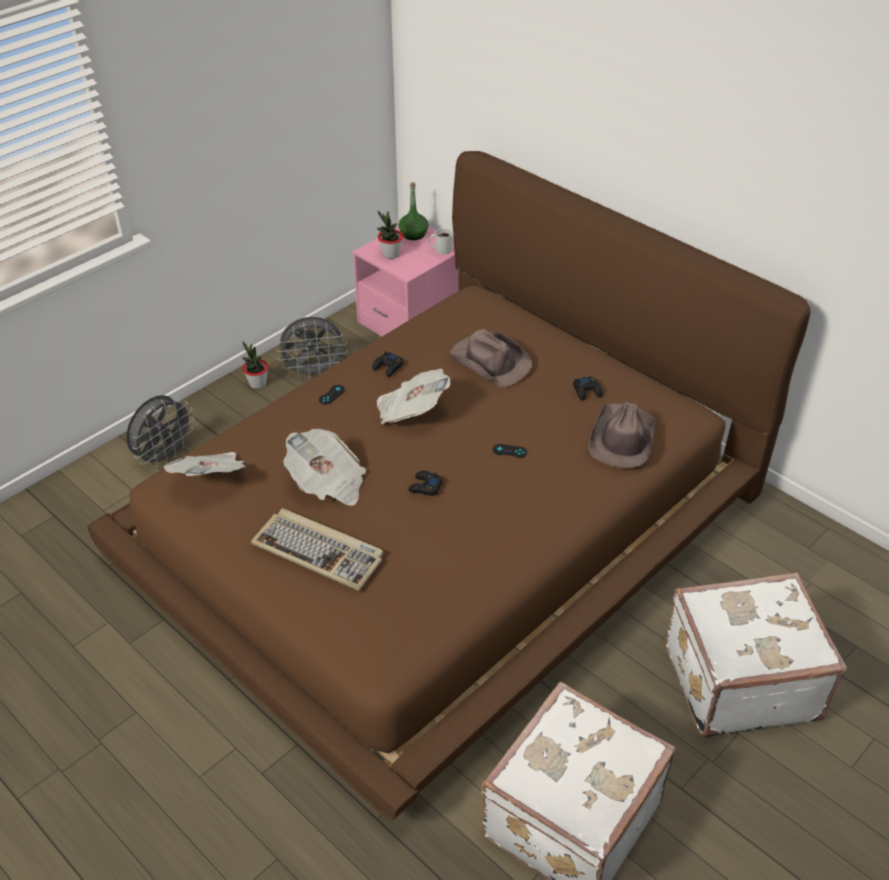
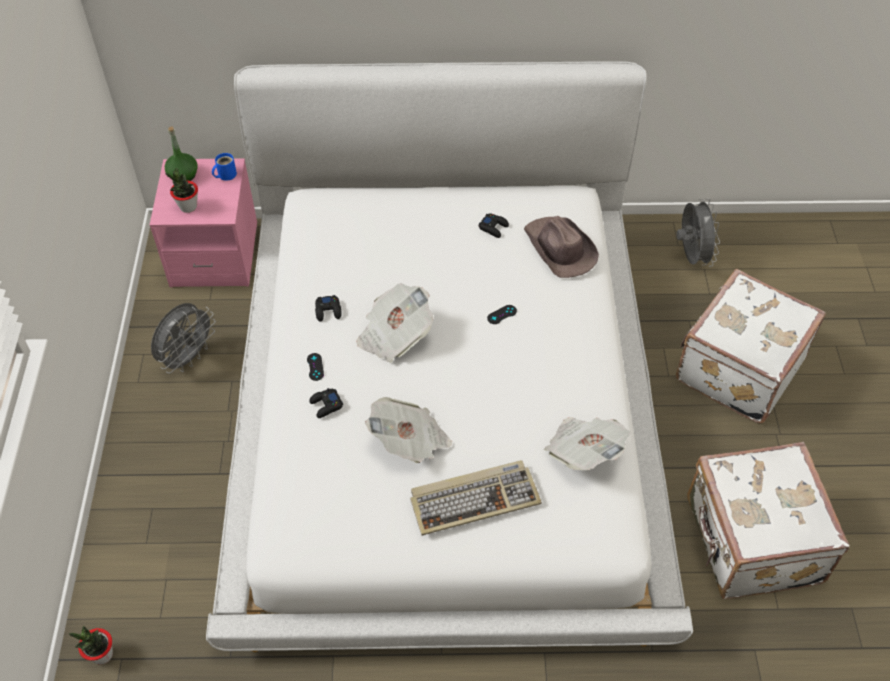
camera: 45 degrees left, 10 degrees up
brown bed [87,151,811,821] -> white bed [206,61,693,652]
grey fan [126,395,195,467] -> grey fan moved to [676,199,720,267]
newspaper [164,452,246,476] -> newspaper moved to [544,417,631,470]
potted plant [242,341,268,389] -> potted plant moved to [69,626,113,665]
black game controller [408,471,443,496] -> black game controller moved to [309,388,343,418]
white mug [429,229,452,254] -> blue mug [212,153,237,181]
brown hat [449,329,532,387] -> none

